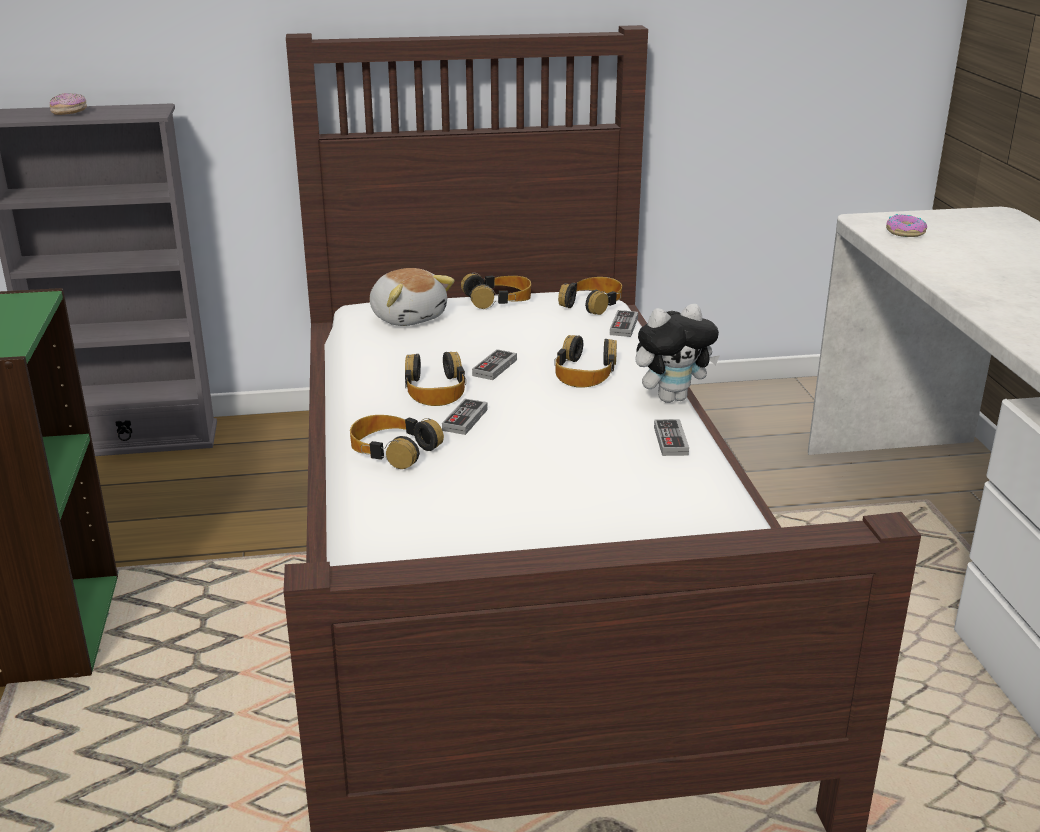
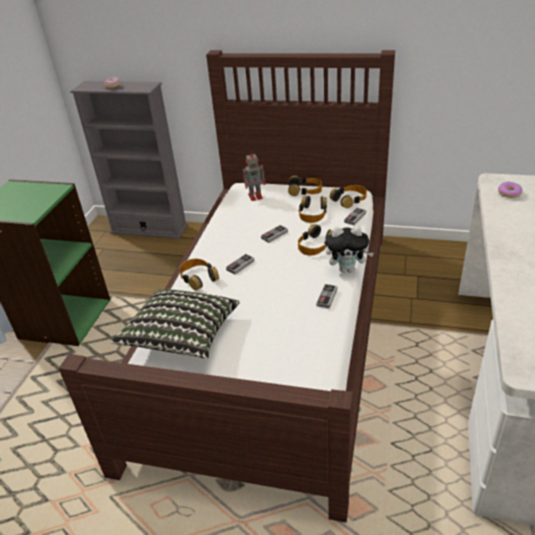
camera: 25 degrees right, 10 degrees up
plush toy [370,268,455,326] -> toy robot [243,150,265,201]
headphones [405,352,466,406] -> headphones moved to [298,196,327,223]
none -> pillow [111,289,239,359]

